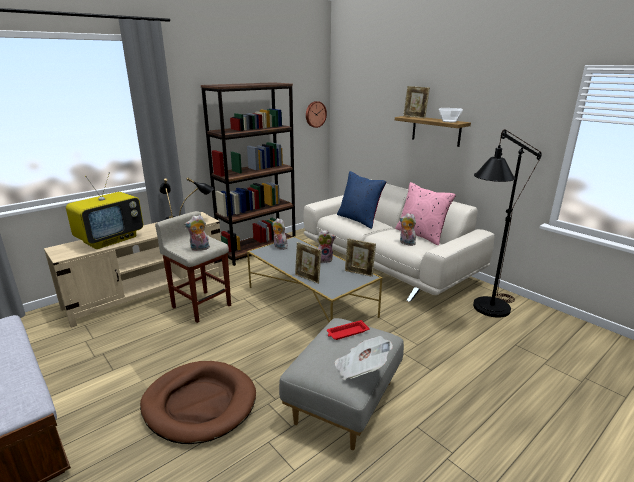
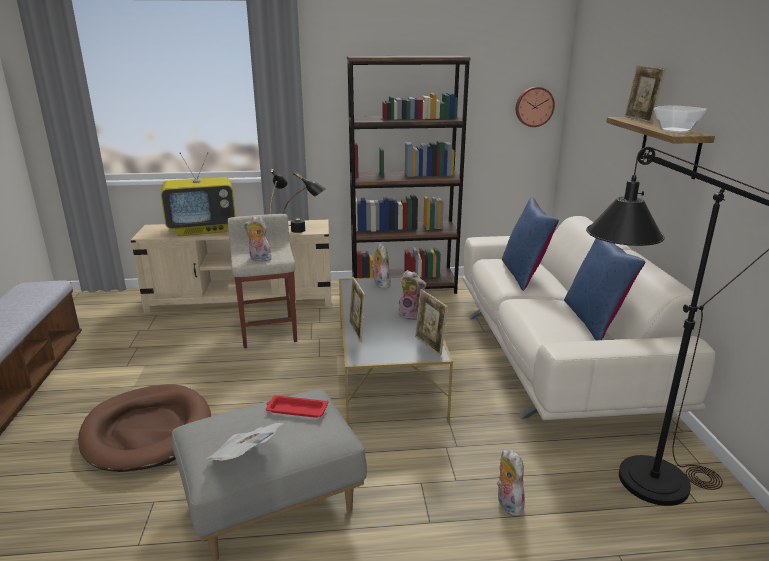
camera: 35 degrees right, 0 degrees up
pink pillow [395,182,456,245] -> blue pillow [564,238,645,340]
plush toy [399,213,416,246] -> plush toy moved to [497,449,525,516]

